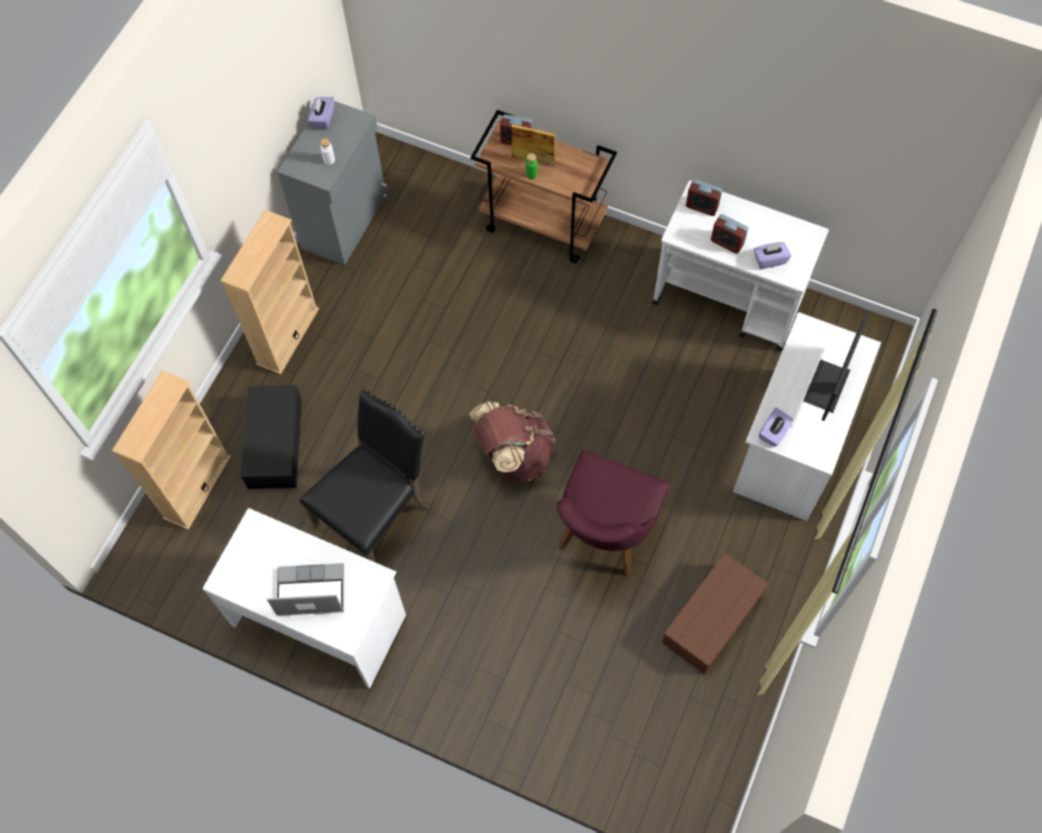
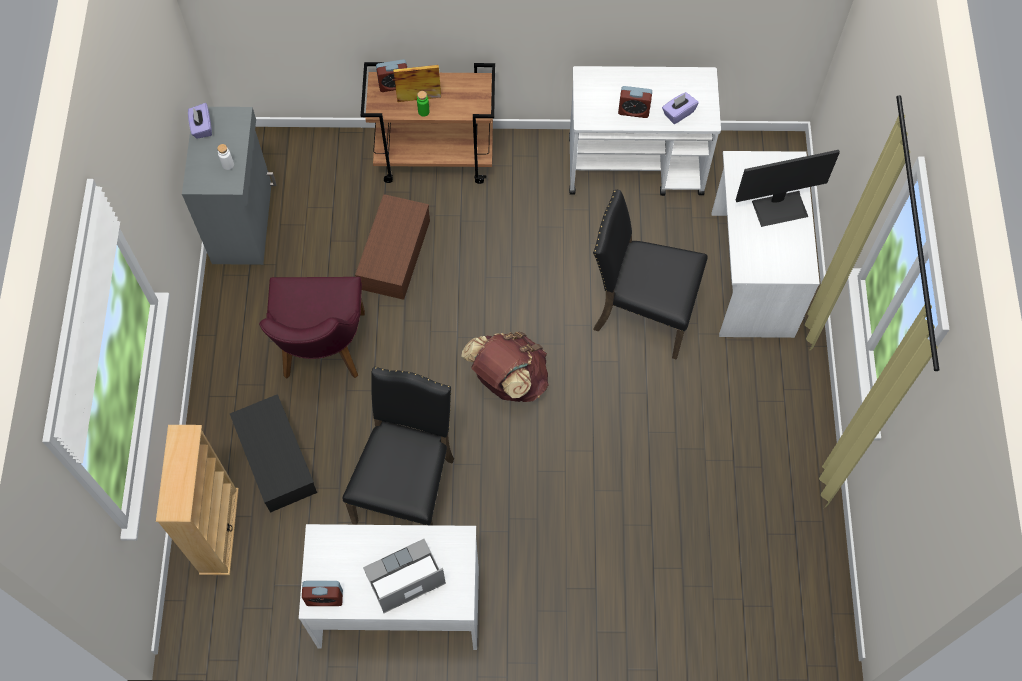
camera: 25 degrees left, 0 degrees up
beige bookcase [220,210,319,375] -> none
purple chair [557,450,671,576] -> purple chair moved to [259,277,365,379]
brown storage box [662,553,769,674] -> brown storage box moved to [355,194,430,300]
alarm clock [686,179,722,216] -> alarm clock moved to [302,581,343,606]
purple tissue box [759,407,793,447] -> none
monitor [803,310,870,421] -> monitor turned 105 degrees counterclockwise [736,150,840,227]
none -> black chair [593,190,708,360]

